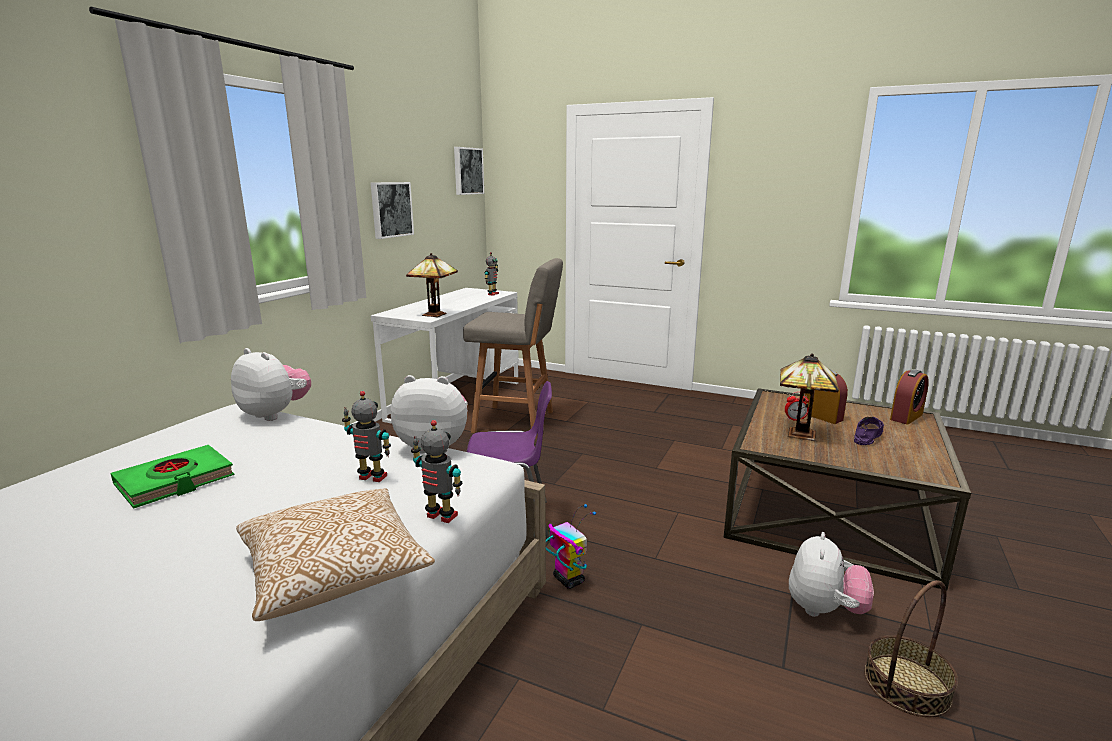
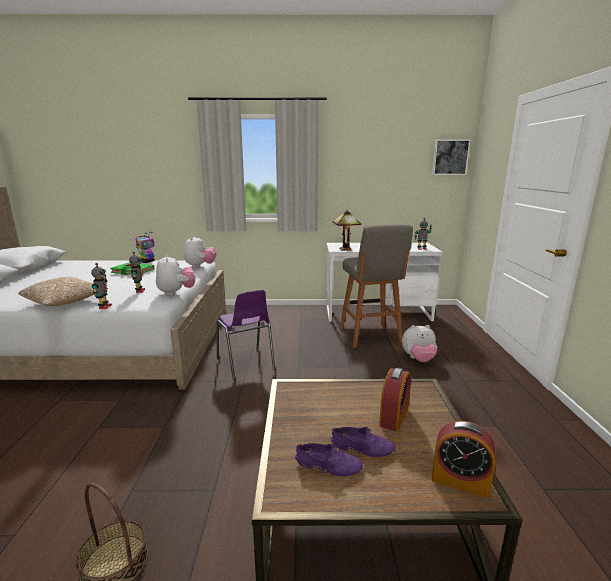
camera: 65 degrees right, 0 degrees up
picture [371,182,414,239] -> none
toy robot [546,504,596,589] -> toy robot moved to [136,232,155,263]
table lamp [780,353,839,441] -> none
alarm clock [785,392,809,421] -> none
plush toy [789,532,874,617] -> plush toy moved to [402,325,437,362]
none -> purple shoe [295,443,363,477]

